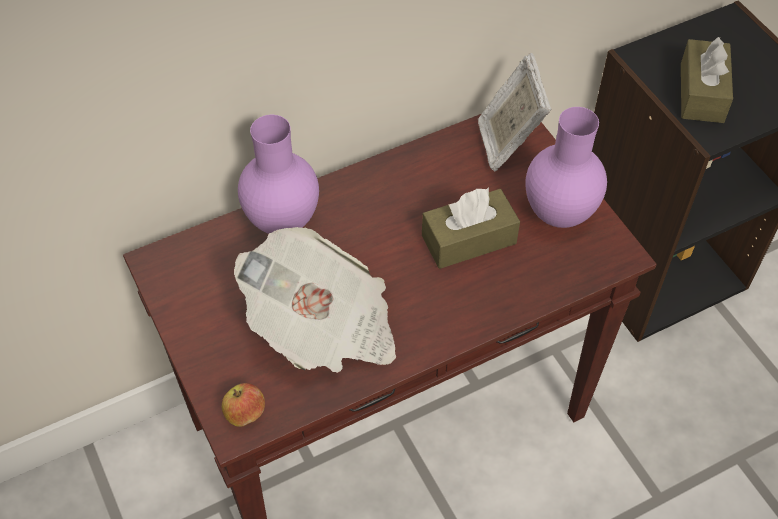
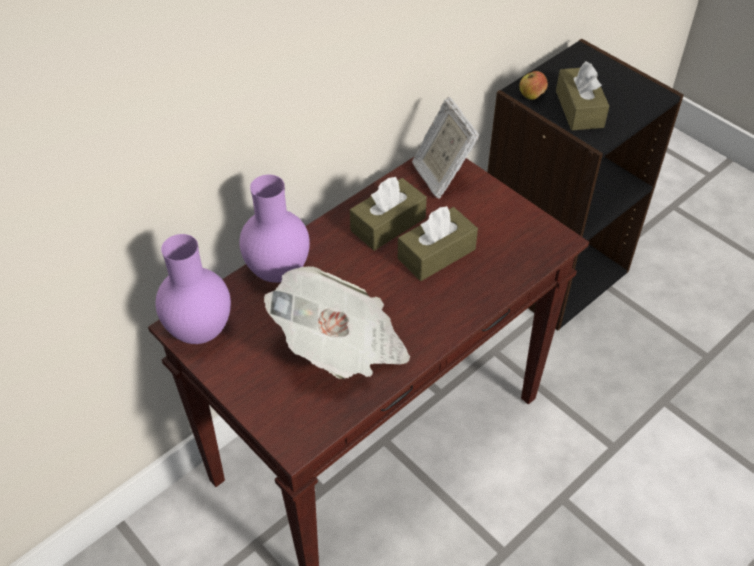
camera: 15 degrees left, 5 degrees down
apple [222,383,265,427] -> apple moved to [519,71,548,100]
purple vase [525,107,607,228] -> purple vase moved to [155,234,231,344]
none -> brown tissue box [350,176,427,251]

